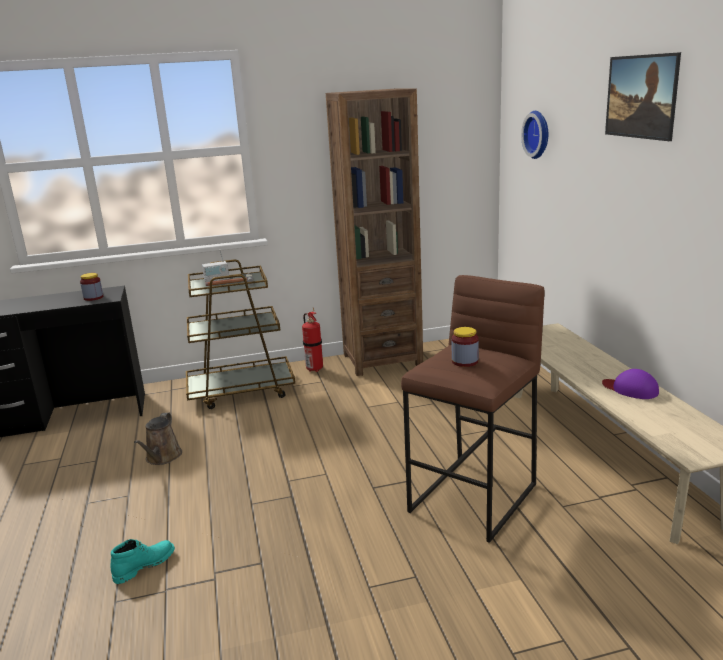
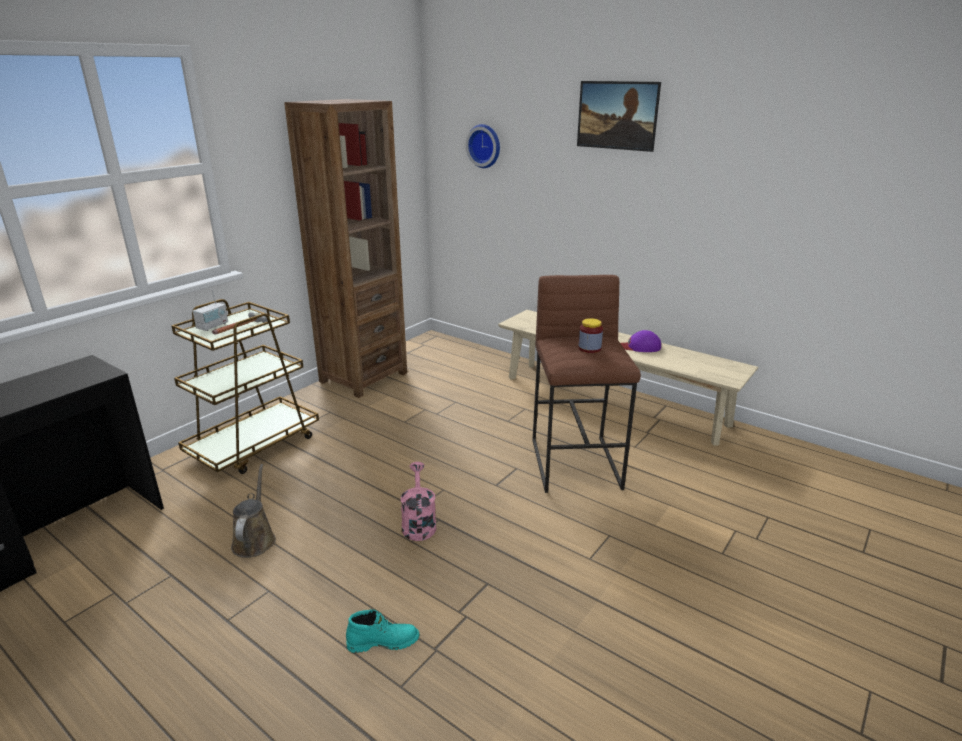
camera: 40 degrees left, 5 degrees up
jar [80,273,103,301] -> none
turquoise boot [111,539,175,584] -> turquoise boot turned 75 degrees clockwise [346,609,420,653]
brown watering can [134,413,182,465] -> brown watering can turned 150 degrees counterclockwise [231,464,276,558]
fire extinguisher [302,308,323,372] -> none
none -> pink watering can [401,462,436,541]

